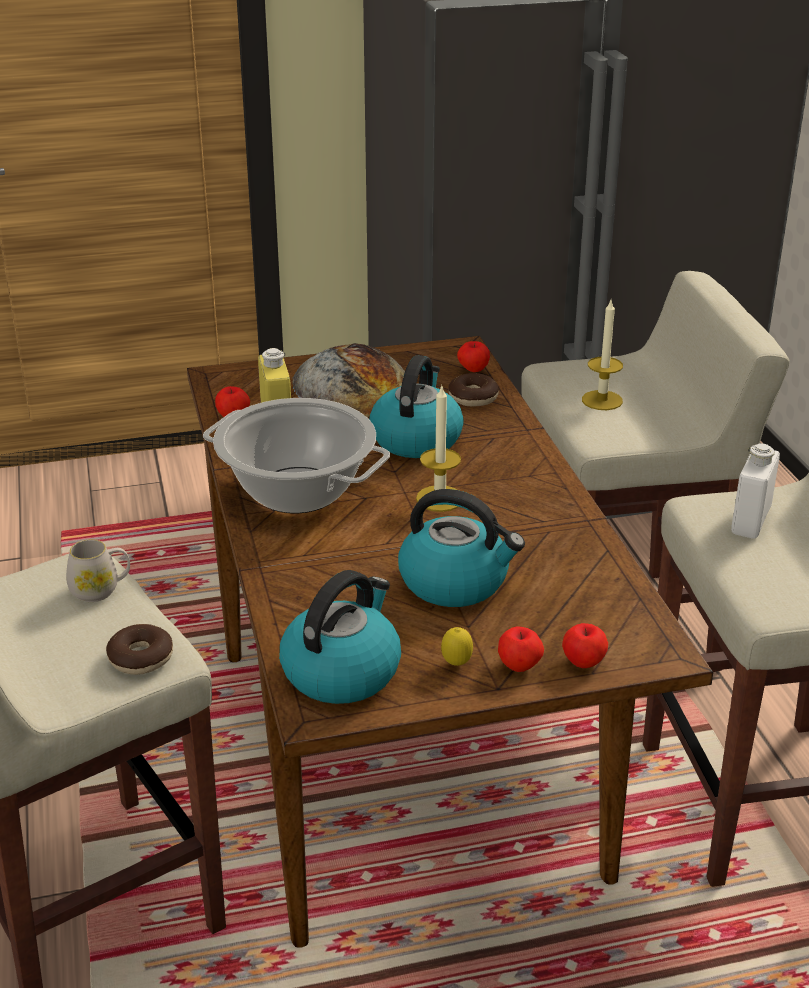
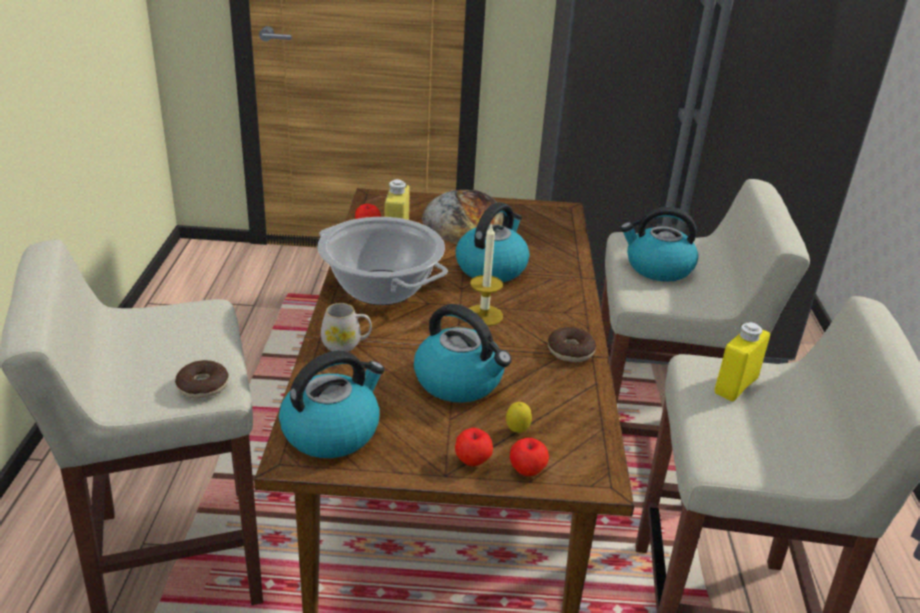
camera: 15 degrees right, 0 degrees up
white mug [66,539,130,602] -> white mug moved to [321,303,372,352]
lemon [441,627,473,666] -> lemon moved to [506,402,532,433]
donut [448,373,499,407] -> donut moved to [548,327,596,362]
apple [457,341,490,372] -> none
candle [582,298,623,410] -> kettle [620,207,698,282]
white bottle [731,443,780,539] -> yellow bottle [715,322,770,401]

